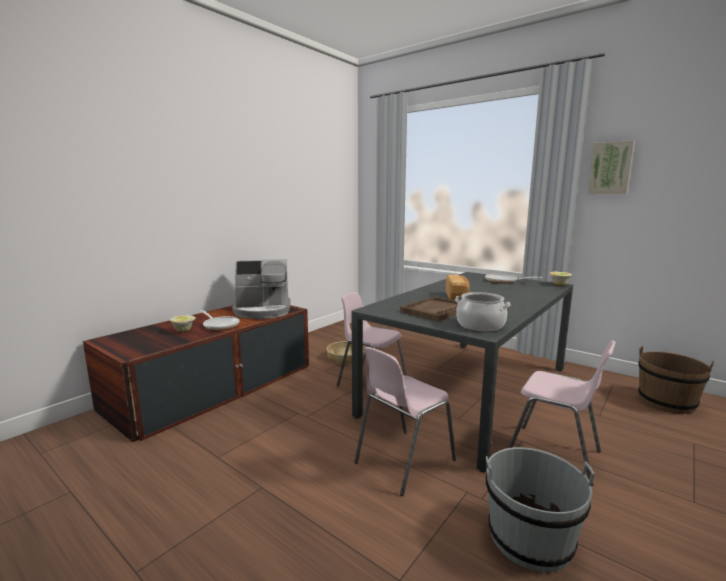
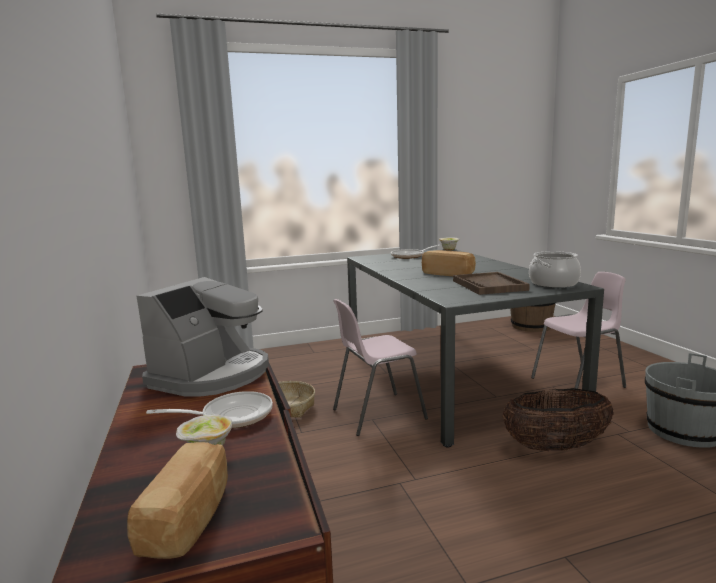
camera: 55 degrees left, 0 degrees up
pink chair [354,347,456,496] -> basket [502,388,614,451]
picture [588,140,635,194] -> none
none -> bread [127,442,228,559]

